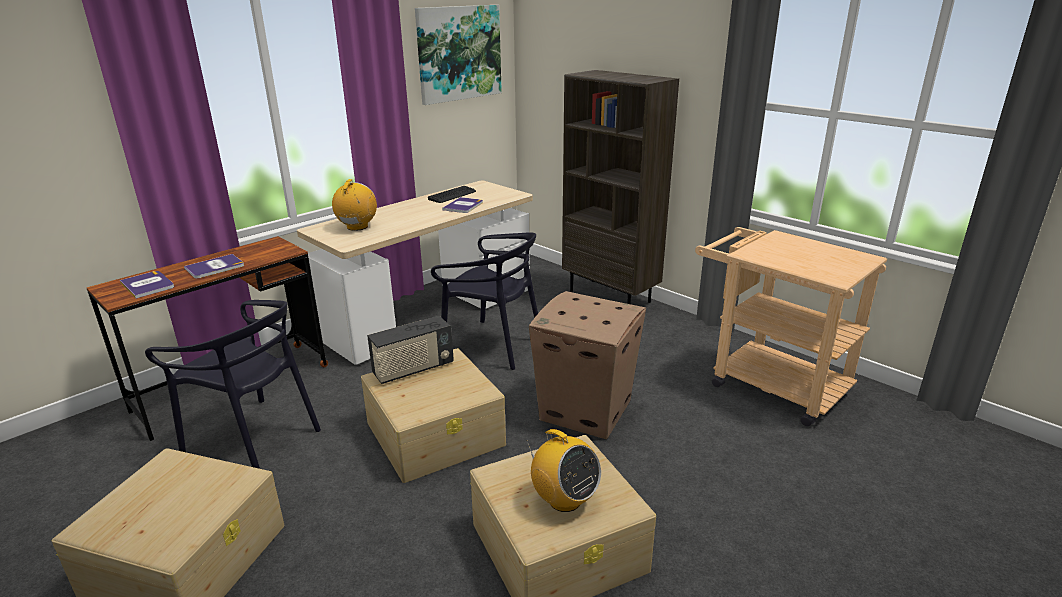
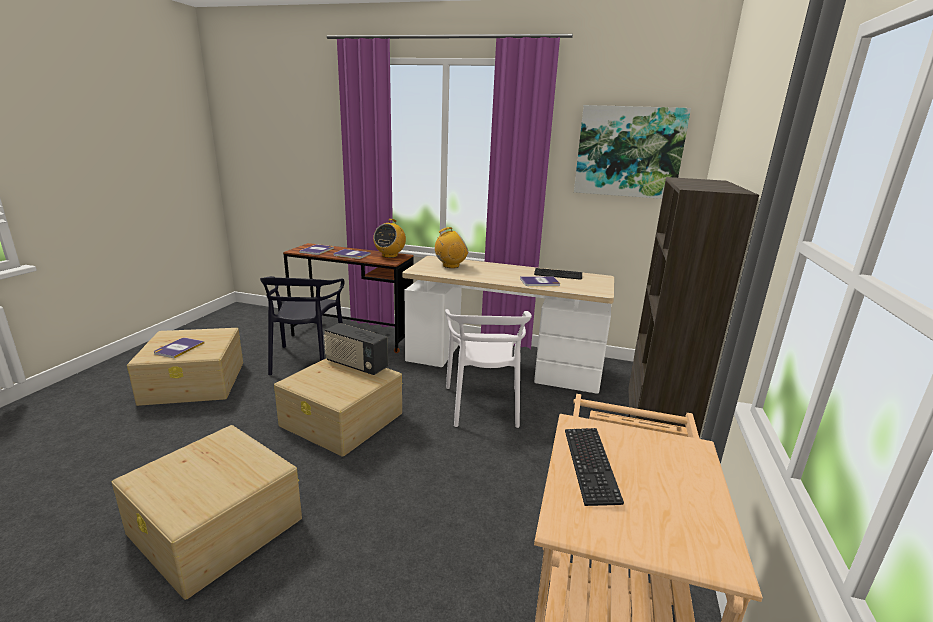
camera: 60 degrees right, 5 degrees down
black chair [431,232,538,370] -> white chair [445,309,532,428]
radio [526,429,601,512] -> radio moved to [373,219,406,258]
cardboard box [529,291,646,439] -> none
none -> book [154,338,204,358]
none -> keyboard [565,428,624,506]

